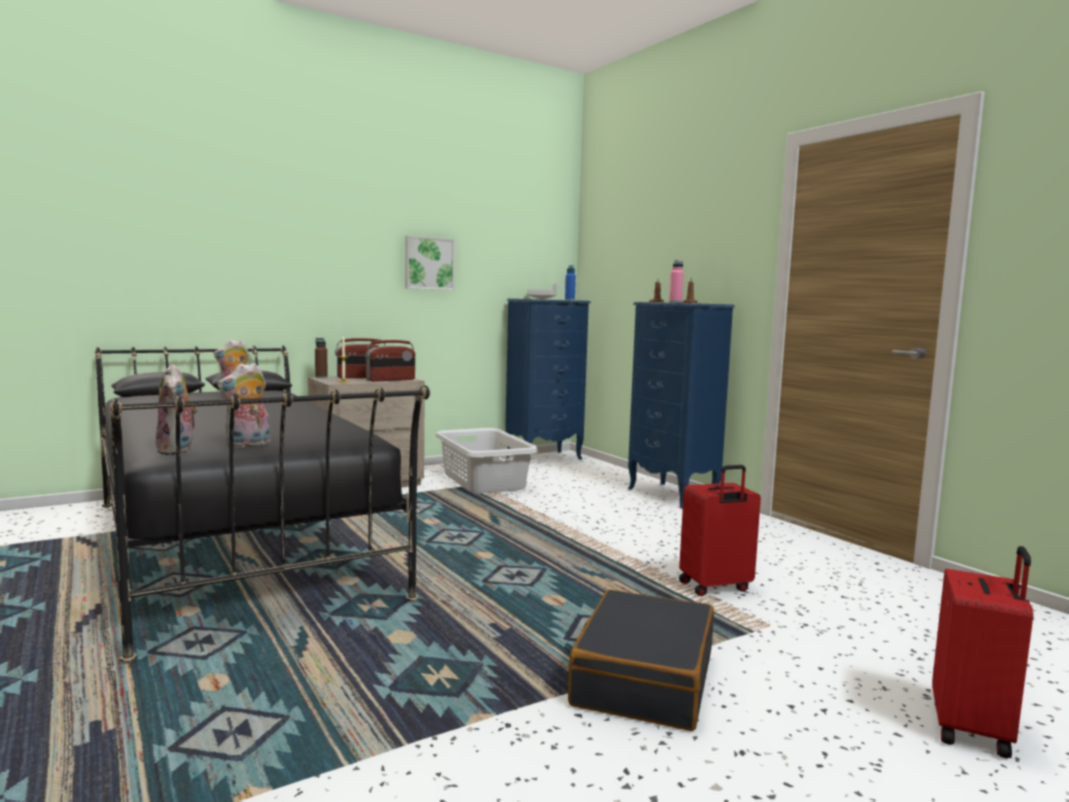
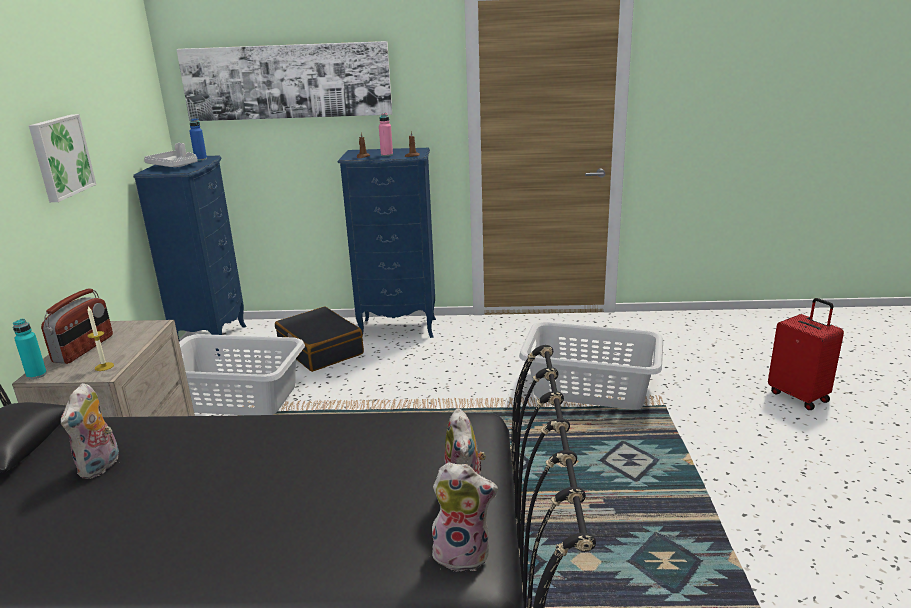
camera: 55 degrees left, 15 degrees up
brown bottle [315,338,328,378] -> turquoise bottle [13,319,47,379]
radio [365,340,416,382] -> none
black suitcase [568,589,714,731] -> black suitcase moved to [275,306,364,372]
red suitcase [679,465,761,596] -> grey laundry basket [519,322,663,410]
none -> picture [176,41,392,121]

